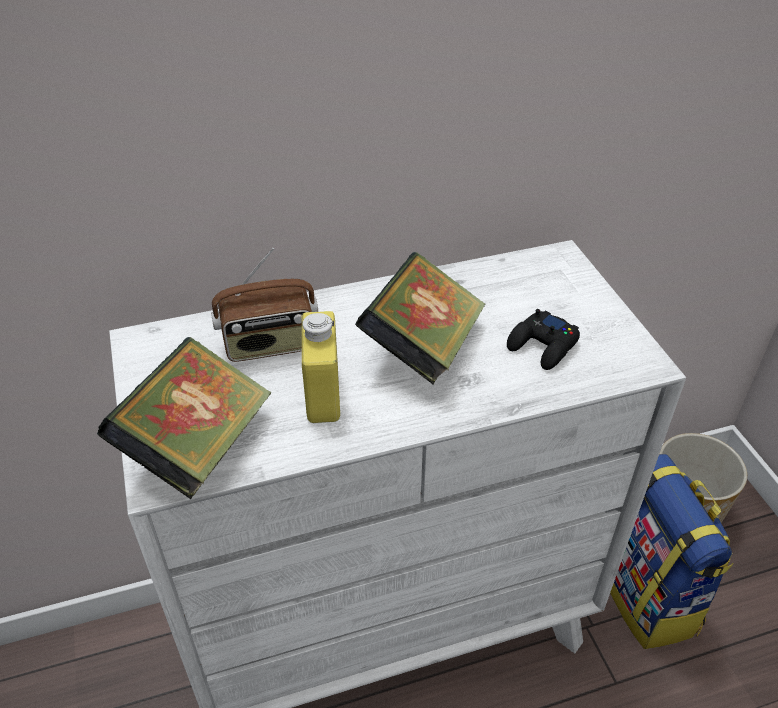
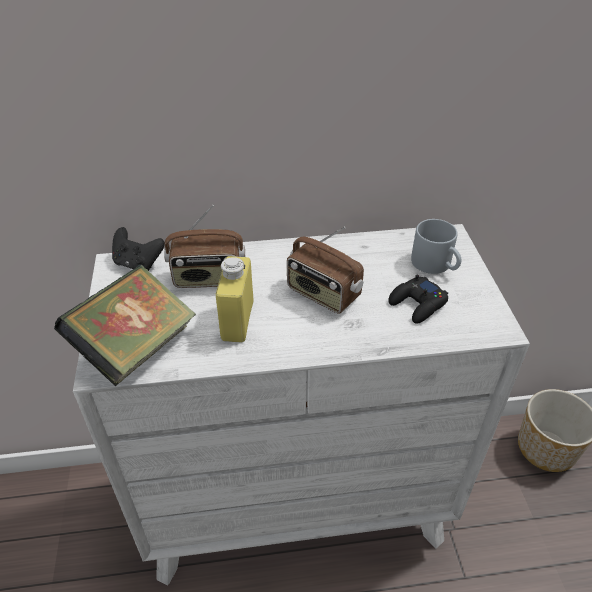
camera: 10 degrees right, 0 degrees up
book [355,252,485,385] -> radio [287,226,364,314]
backpack [610,454,733,649] -> none
none -> black game controller [112,227,165,271]
none -> grey mug [411,219,461,274]

